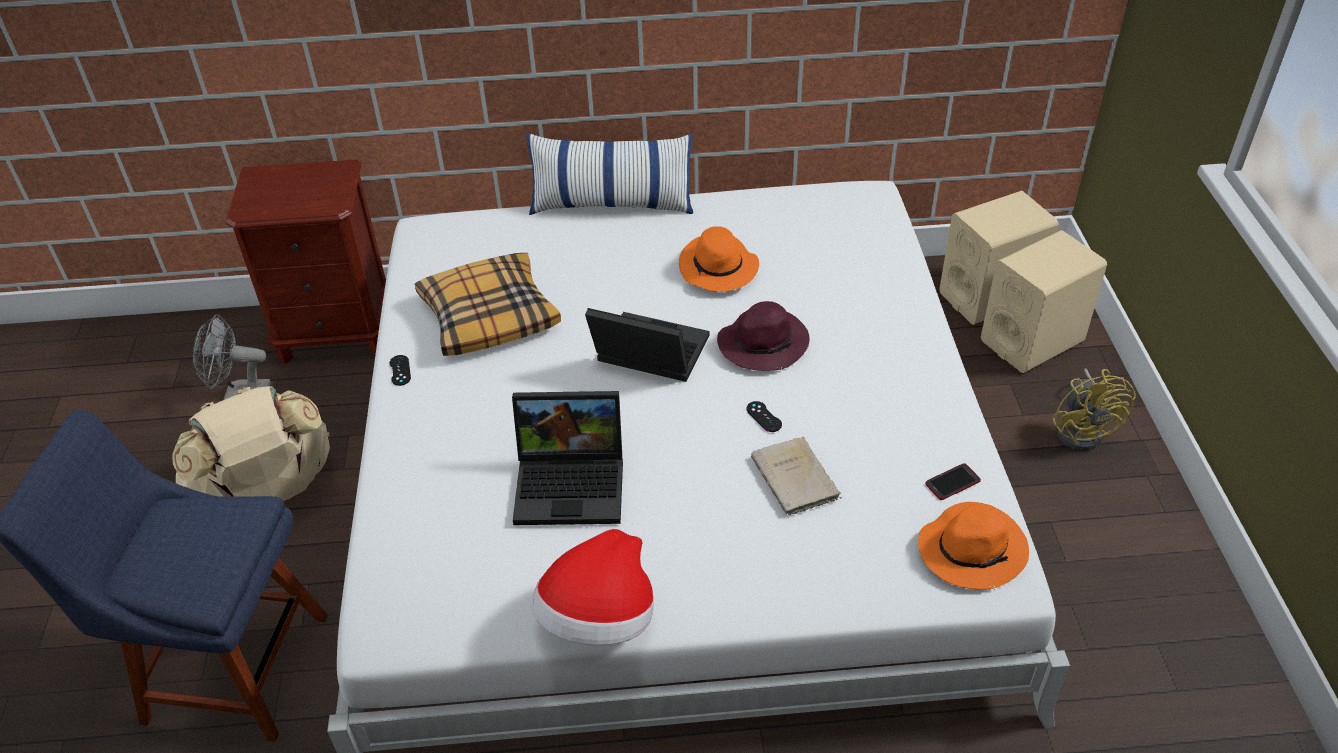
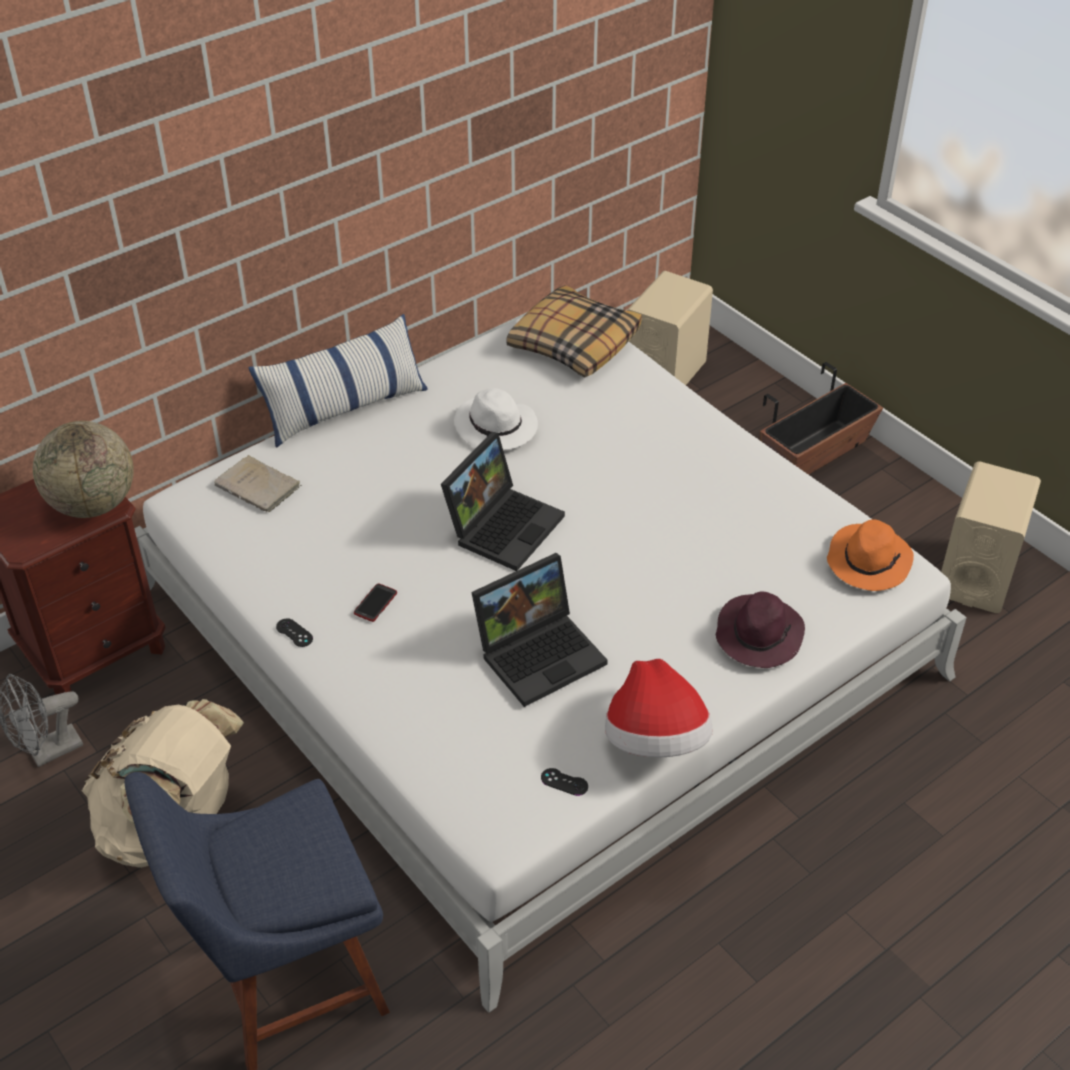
camera: 35 degrees left, 0 degrees up
pillow [415,253,561,356] -> pillow moved to [506,285,642,377]
laptop [585,308,709,382] -> laptop turned 135 degrees clockwise [441,432,565,571]
orange hat [679,227,759,292] -> white hat [454,388,538,450]
purple hat [717,301,810,371] -> purple hat moved to [716,591,805,668]
black game controller [746,401,782,432] -> black game controller moved to [541,768,588,796]
beige book [751,437,842,515] -> beige book moved to [214,455,302,512]
phone [925,463,981,500] -> phone moved to [354,583,397,622]
beige speaker [981,230,1107,373] -> beige speaker moved to [941,461,1041,613]
yellow fan [1052,368,1136,451] -> planter [760,362,883,475]
none -> globe [33,421,134,518]

